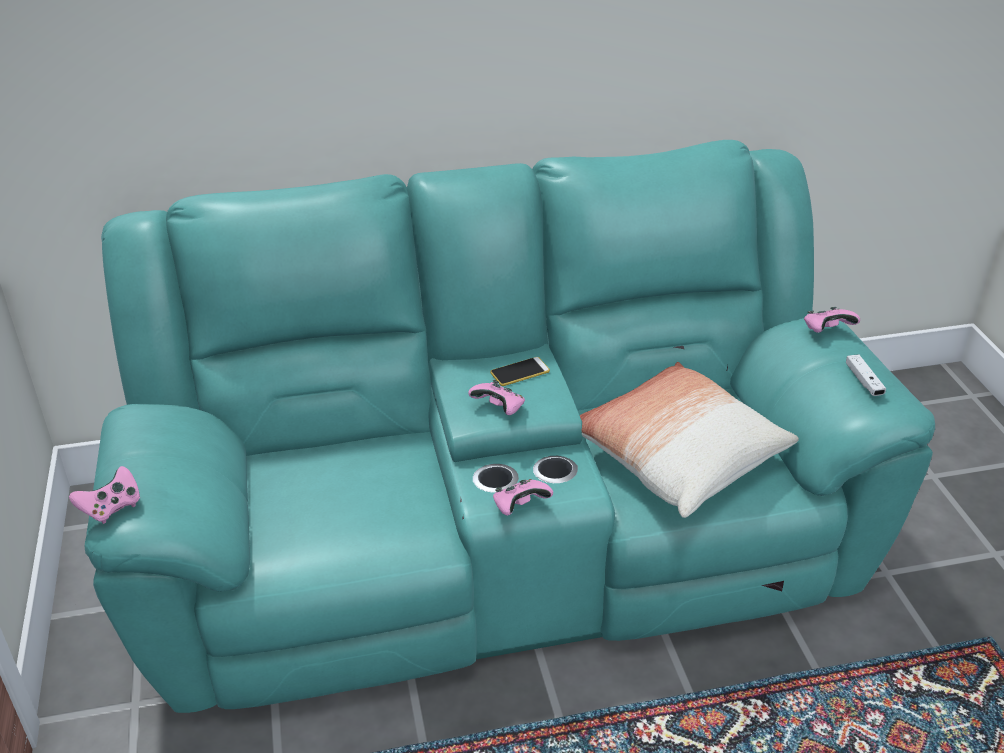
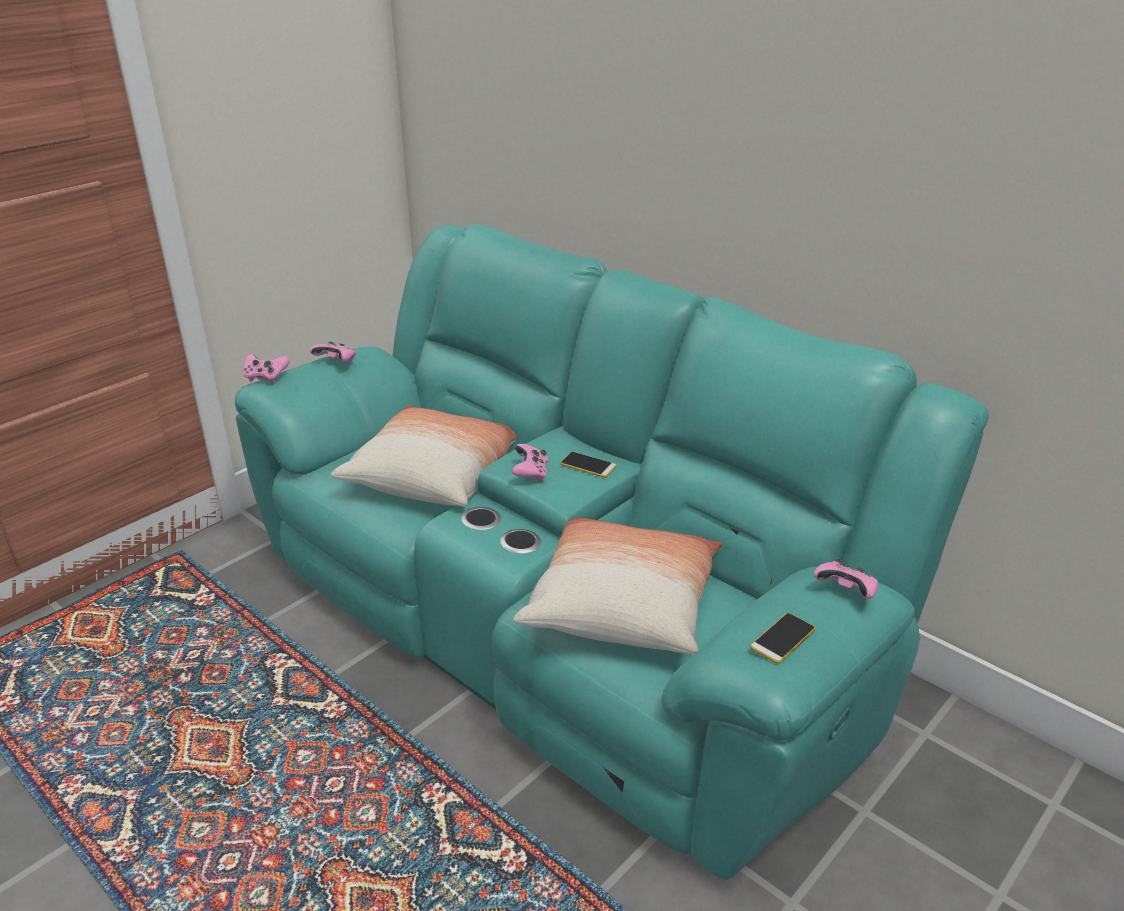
camera: 55 degrees right, 5 degrees down
pink game controller [493,479,553,515] -> pink game controller moved to [310,342,356,362]
white game controller [846,354,886,396] -> phone [750,613,816,664]
none -> pillow [330,405,517,507]

